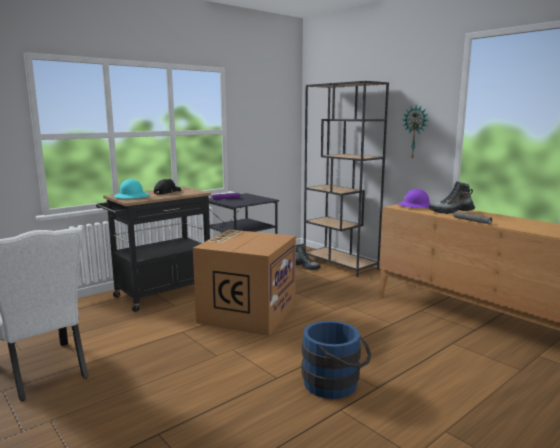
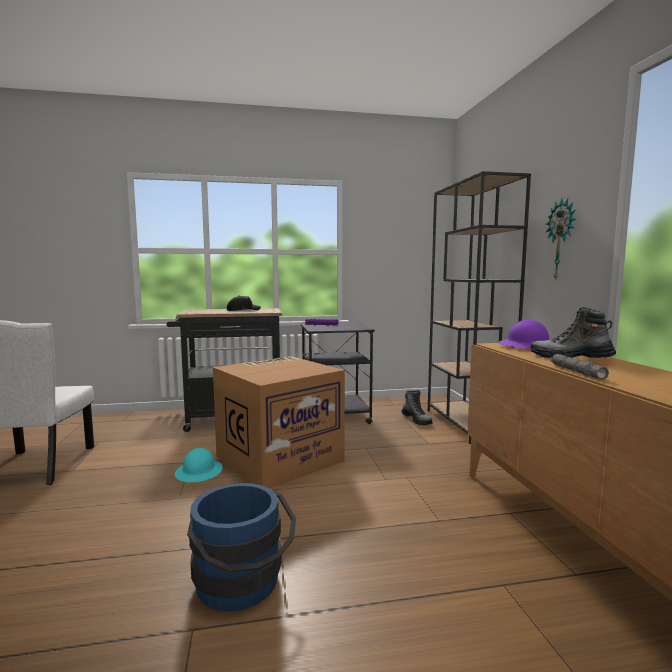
camera: 30 degrees right, 5 degrees down
turquoise hard hat [114,179,149,199] -> turquoise hard hat moved to [175,448,223,482]

